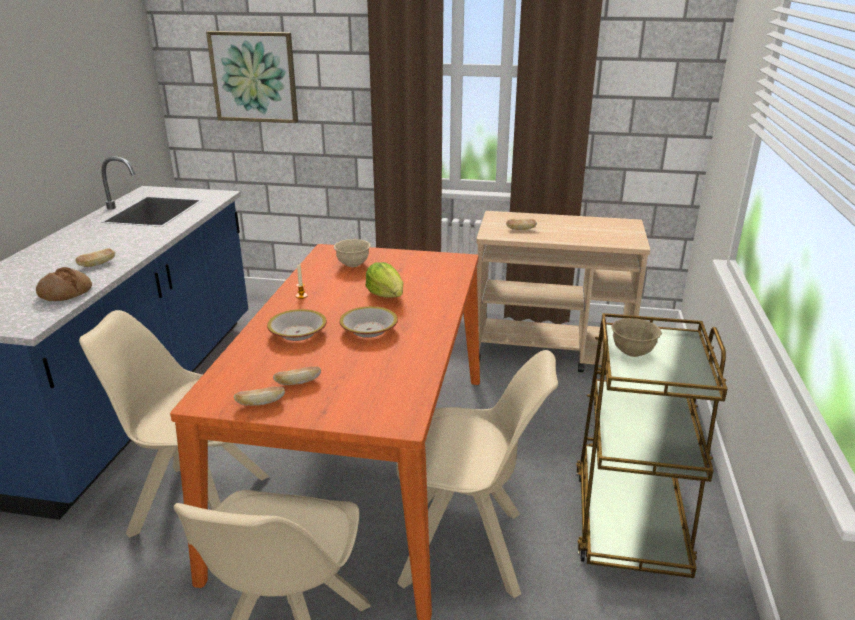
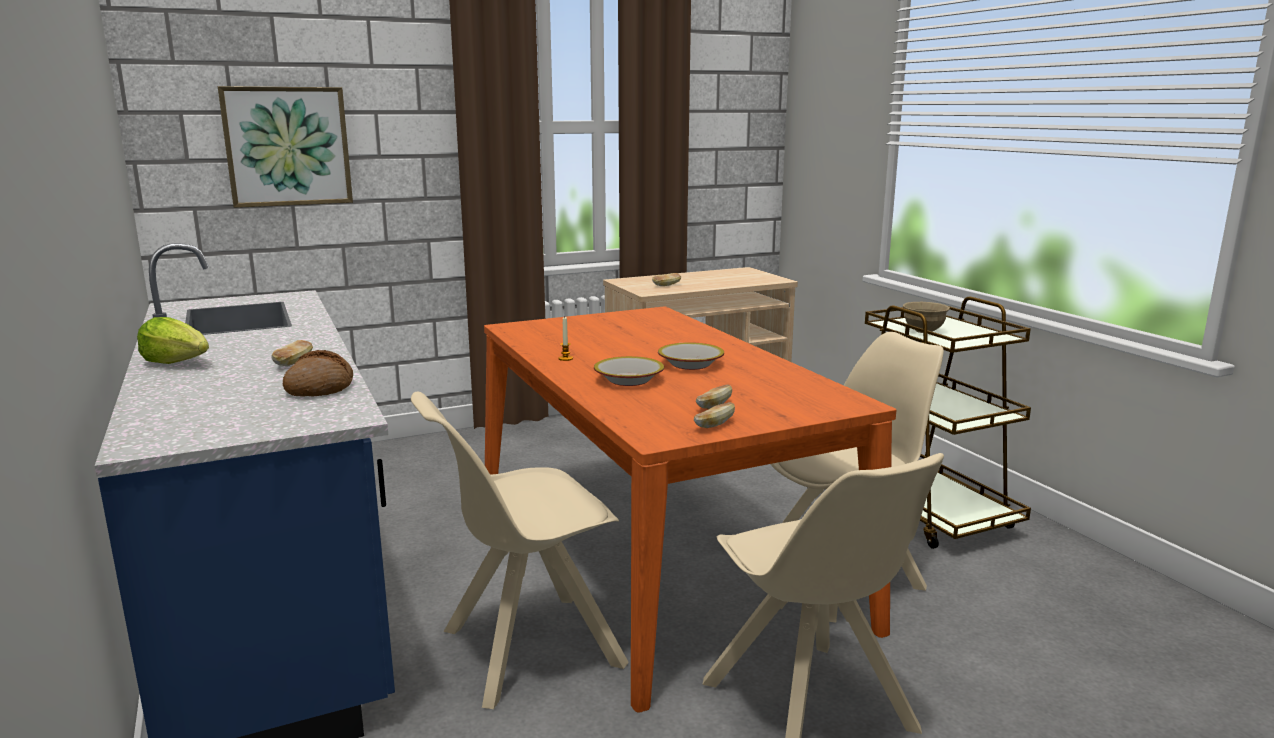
camera: 35 degrees left, 10 degrees down
beige bowl [334,239,371,267] -> none
lettuce [366,262,403,298] -> lettuce moved to [137,317,209,364]

